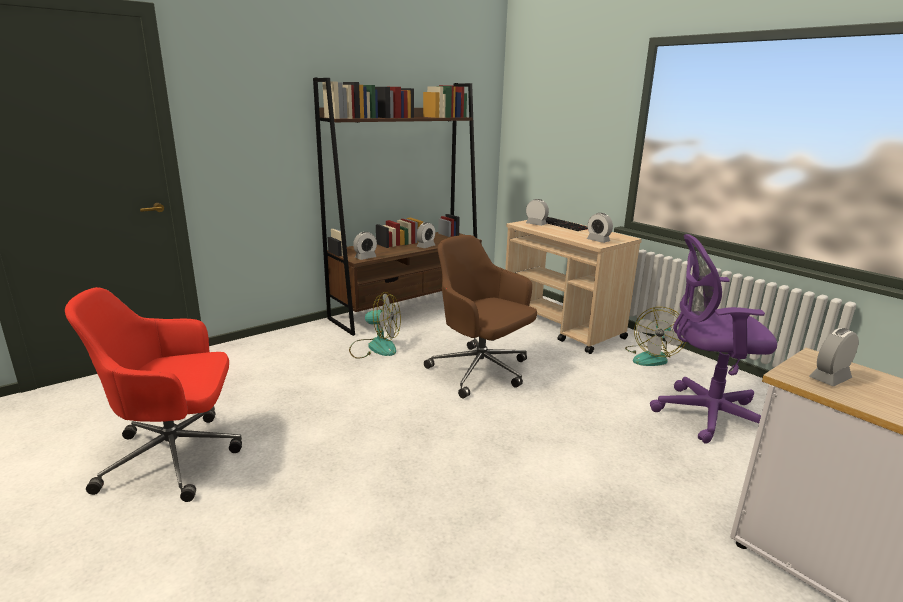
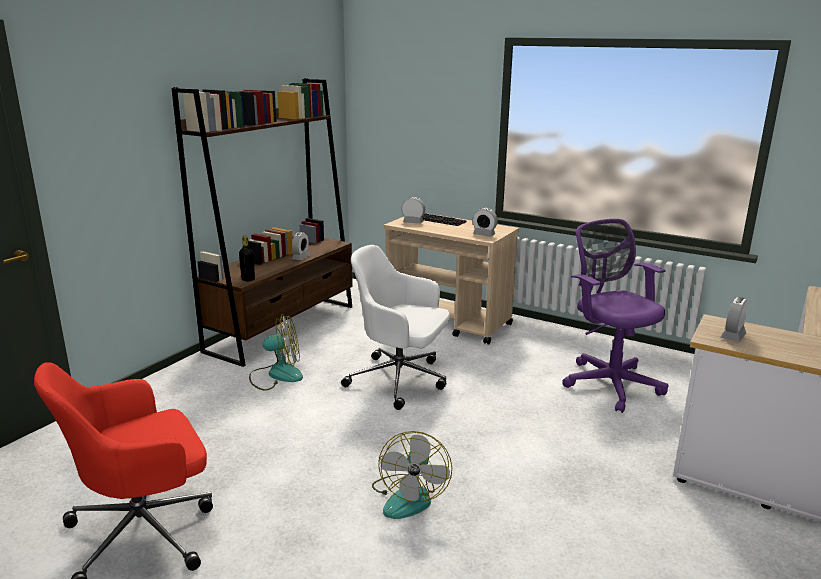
camera: 20 degrees left, 0 degrees up
alarm clock [353,232,377,260] -> black bottle [239,236,255,281]
brown office chair [424,235,537,399] -> white office chair [341,245,450,410]
fan [625,307,686,366] -> fan moved to [372,431,452,519]
purple office chair [650,234,777,444] -> purple office chair turned 75 degrees clockwise [562,219,668,413]

